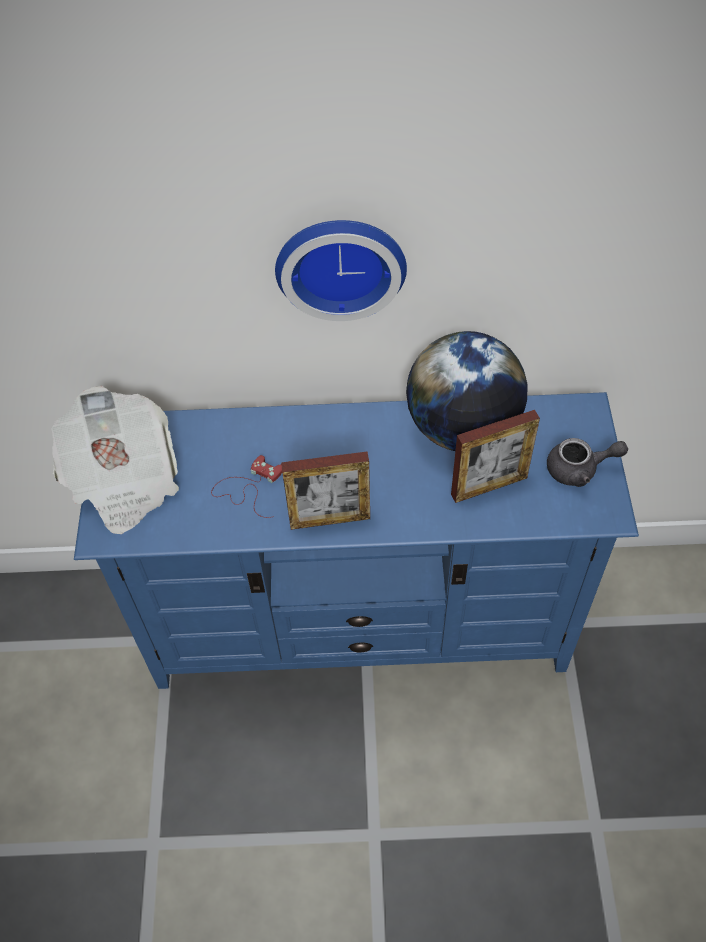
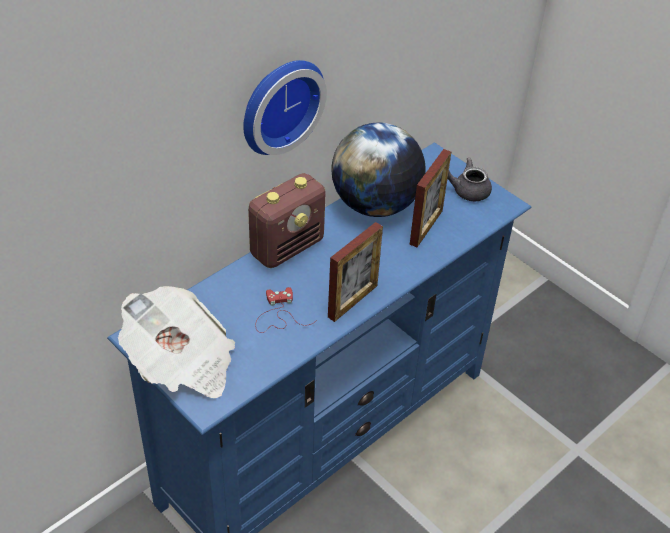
camera: 45 degrees left, 10 degrees down
grey teapot [547,438,628,487] -> grey teapot turned 135 degrees counterclockwise [447,158,492,201]
none -> radio [248,173,326,268]

